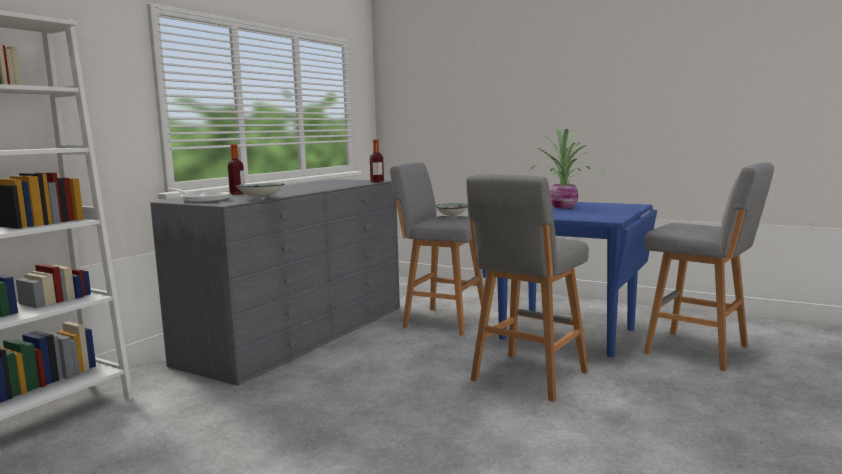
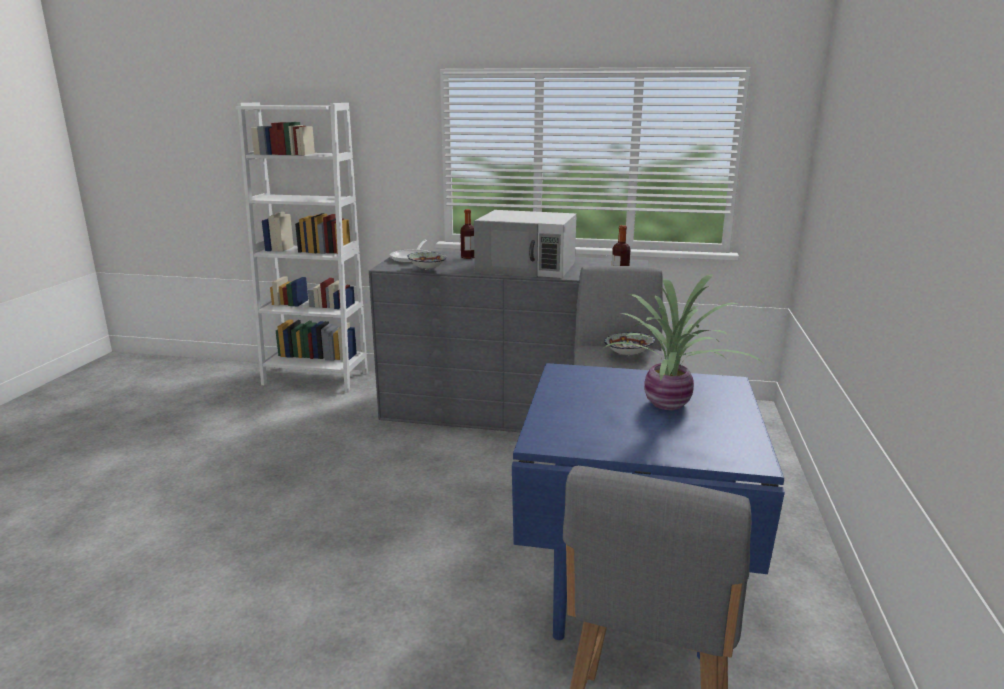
camera: 70 degrees right, 10 degrees up
grey stool [466,174,589,402] -> none
none -> white microwave [474,210,577,278]

